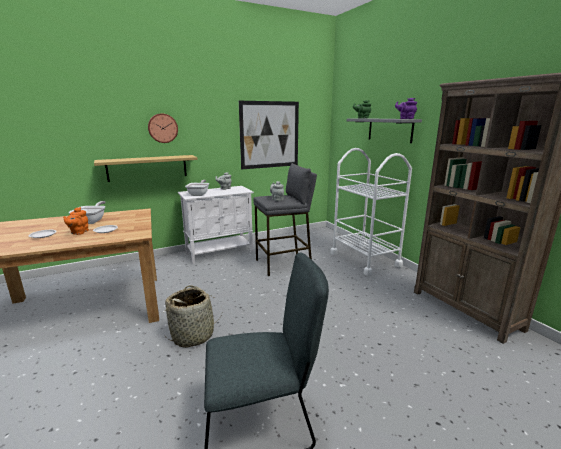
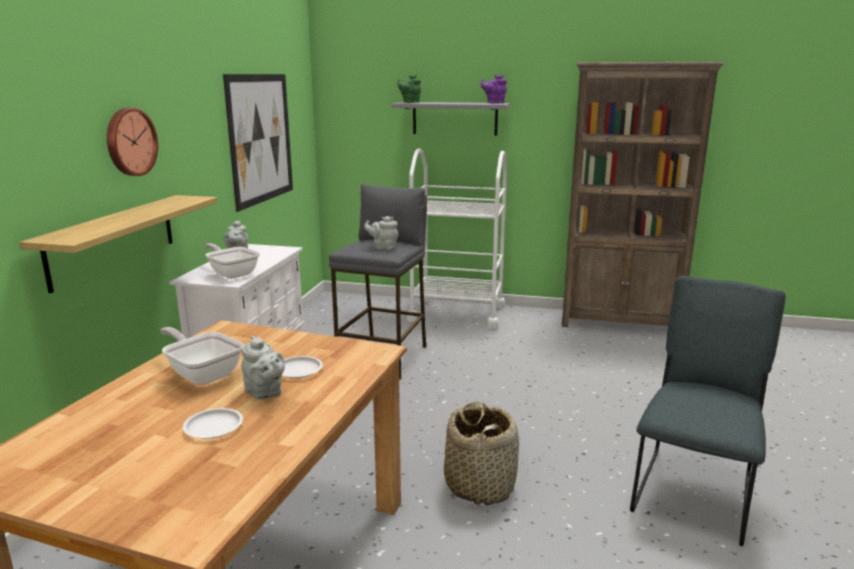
camera: 50 degrees left, 0 degrees up
orange teapot [63,207,89,235] -> grey teapot [241,336,285,399]

